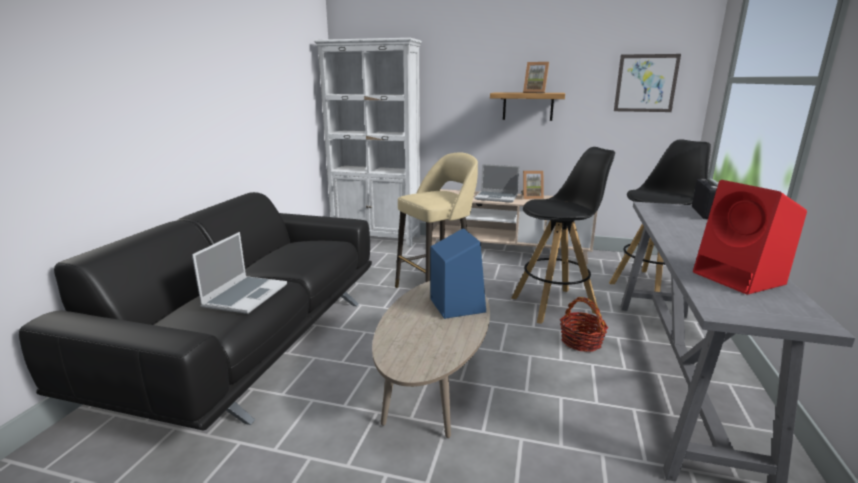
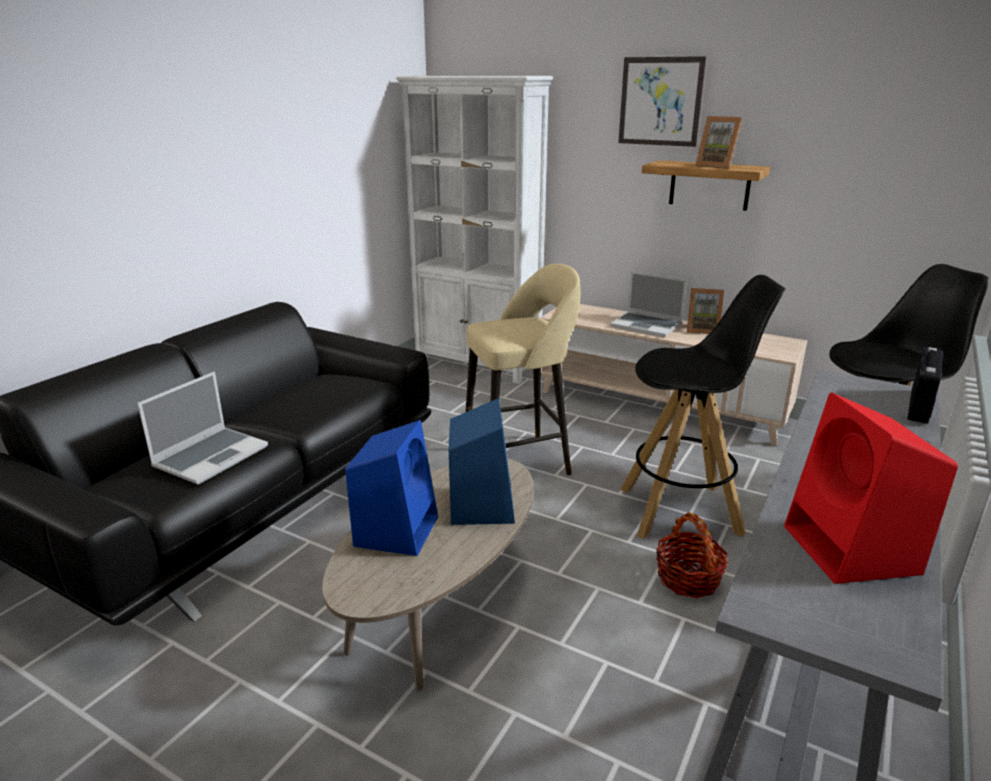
camera: 15 degrees right, 5 degrees up
picture [614,54,681,112] -> picture moved to [618,56,706,147]
none -> blue speaker [345,420,438,556]

